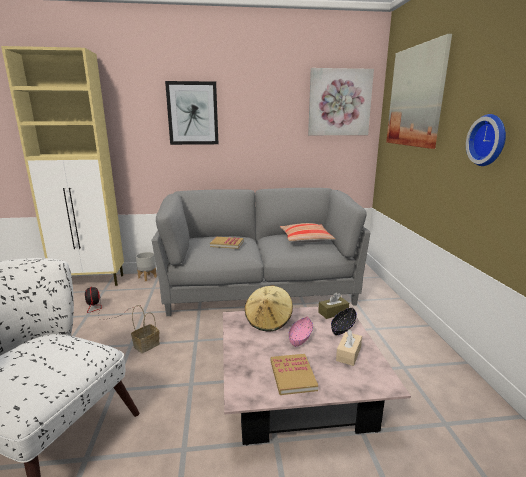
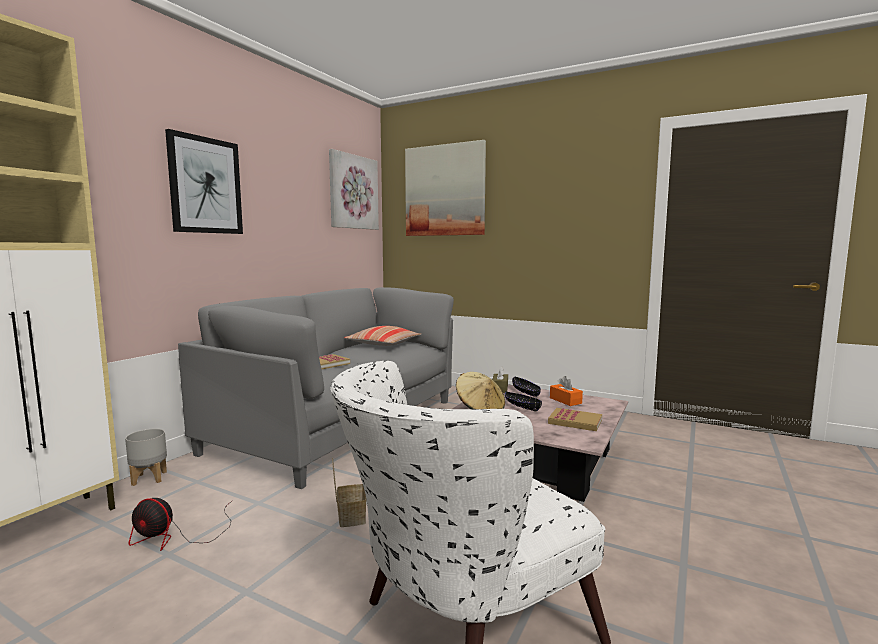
camera: 55 degrees left, 10 degrees down
pink bowl [289,316,313,347] -> black bowl [505,391,542,411]
beige tissue box [336,329,362,366] -> orange tissue box [550,376,583,406]
wall clock [466,114,506,166] -> none

